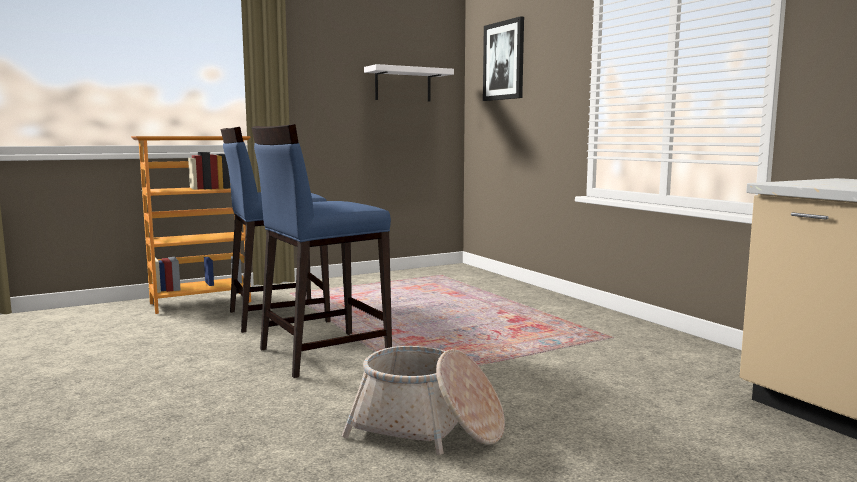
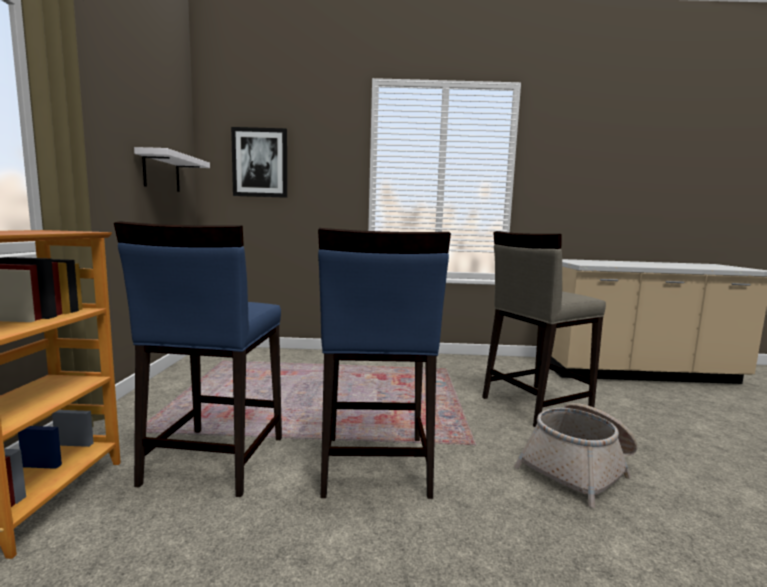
camera: 60 degrees left, 0 degrees up
none -> beige stool [482,231,606,427]

